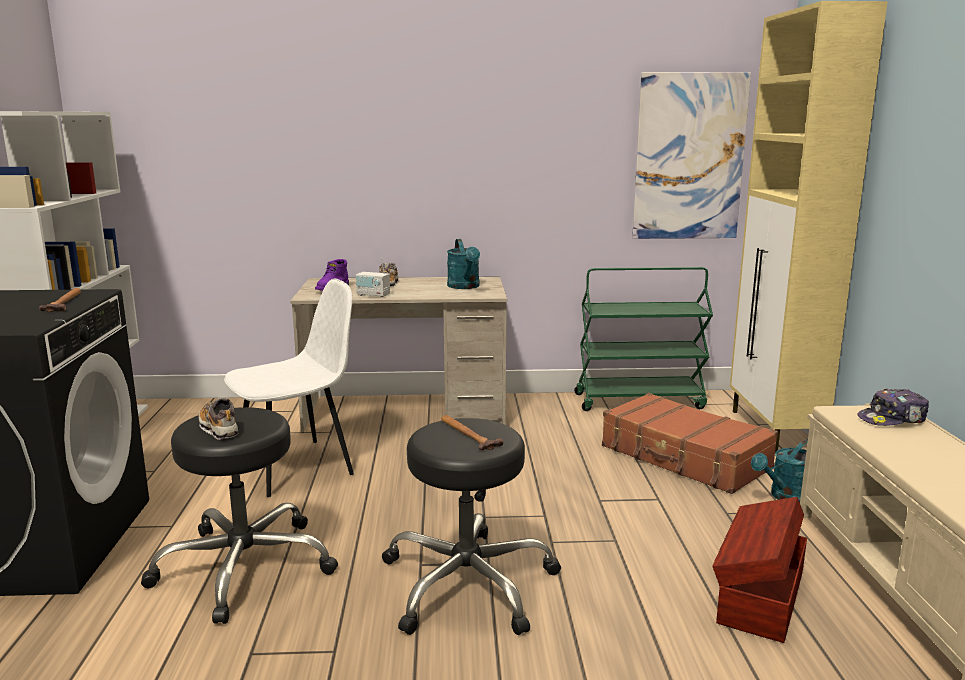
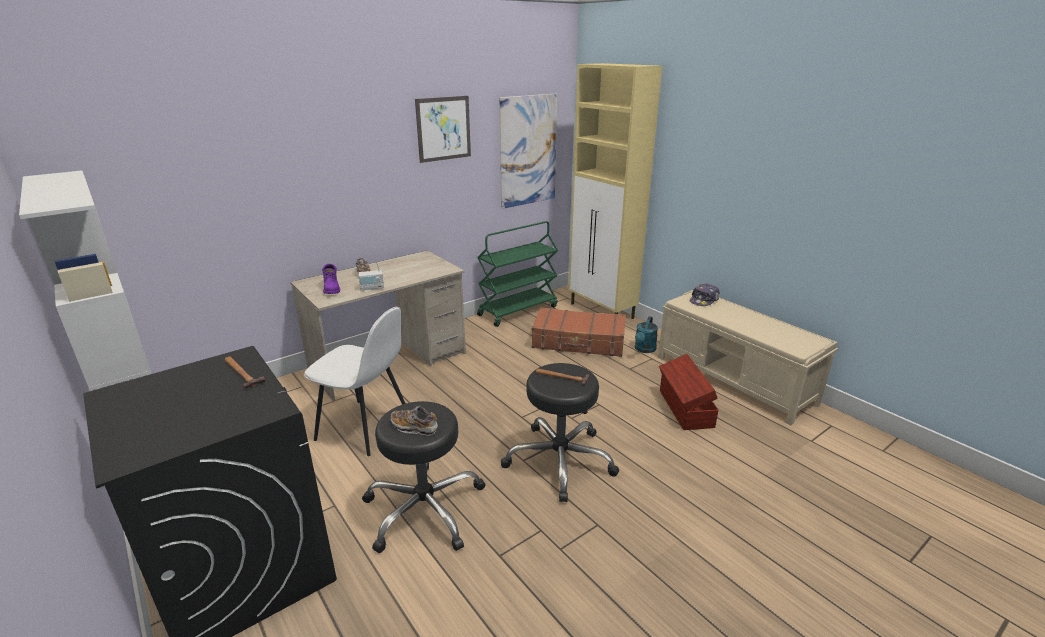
camera: 35 degrees left, 10 degrees up
white chair [224,279,354,497] -> white chair turned 90 degrees clockwise [304,307,406,456]
turquoise watering can [447,239,480,289] -> none
none -> picture [415,96,471,163]

